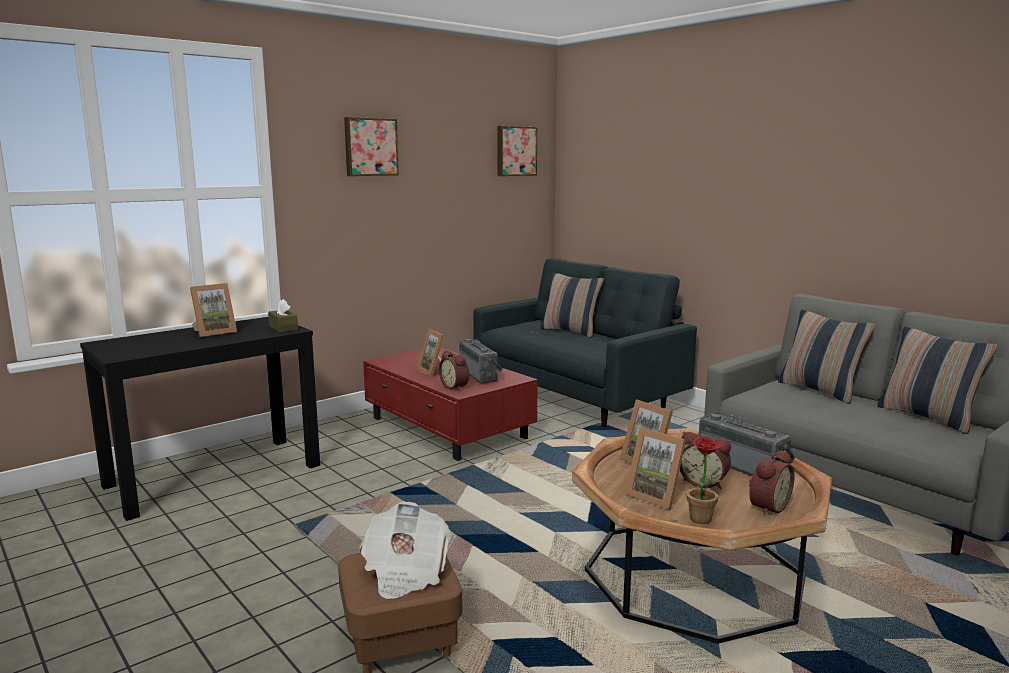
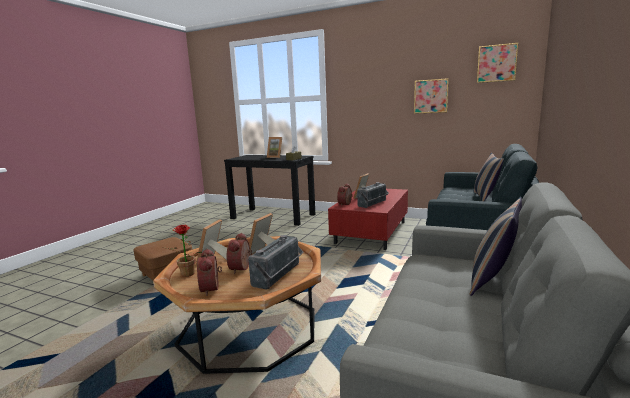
camera: 65 degrees right, 0 degrees up
picture [344,117,399,176] -> picture moved to [414,78,449,114]
newspaper [360,502,450,599] -> none
alarm clock [749,450,795,516] -> alarm clock turned 60 degrees clockwise [197,249,222,296]
pillow [878,326,997,434] -> none

